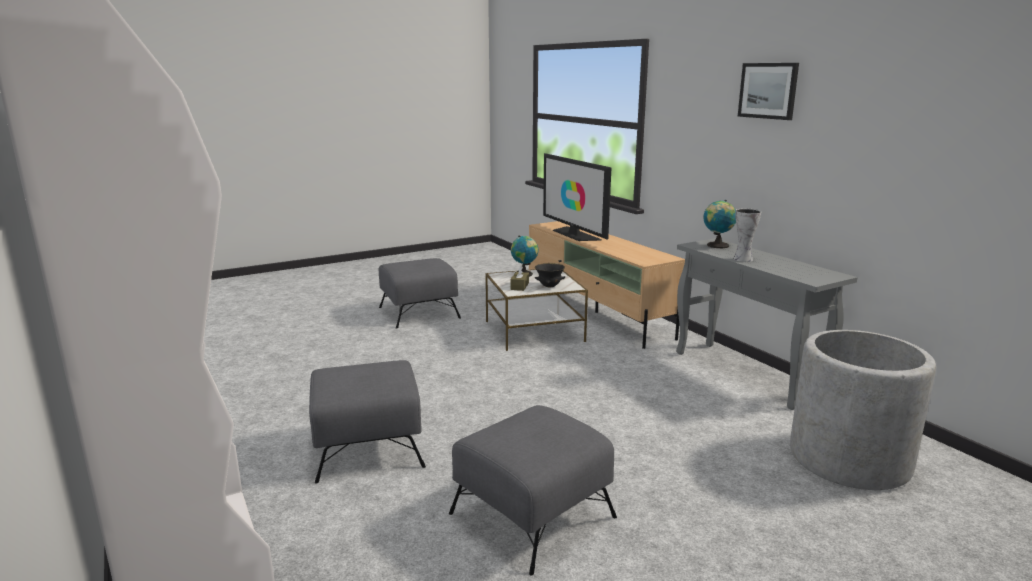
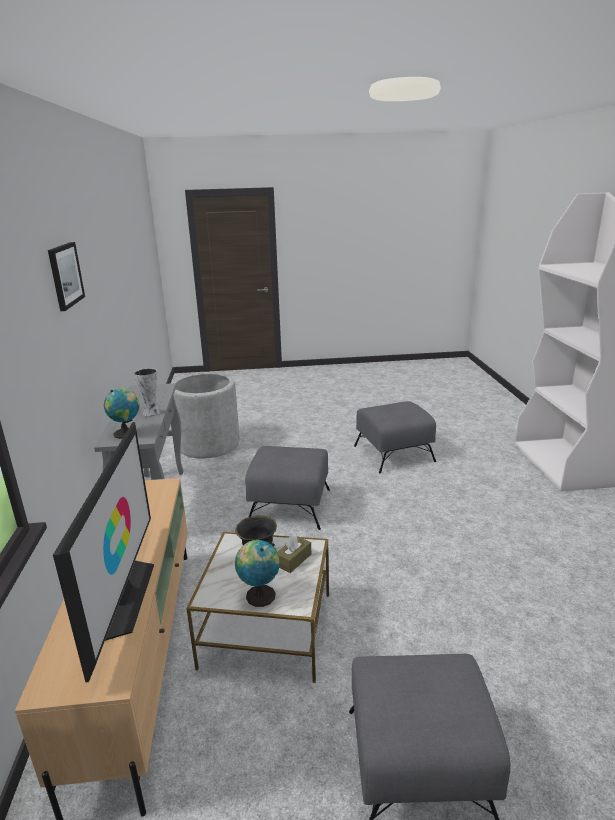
camera: 155 degrees left, 5 degrees up
grey ottoman [309,360,426,483] -> grey ottoman moved to [245,446,330,530]

